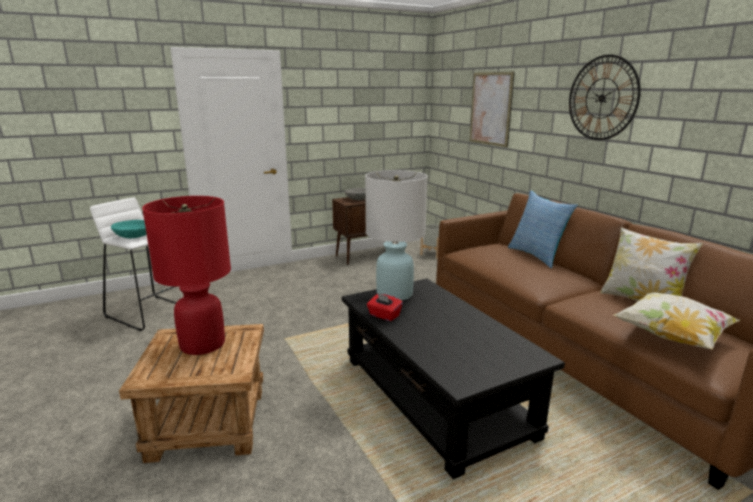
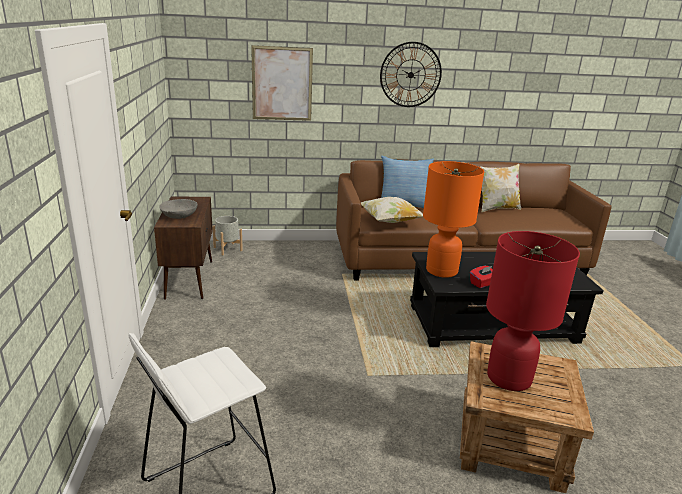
camera: 70 degrees left, 5 degrees up
turquoise bowl [111,220,147,239] -> none
white table lamp [365,170,428,301] -> orange table lamp [423,161,484,278]
pillow [614,293,740,349] -> pillow moved to [361,197,423,223]

